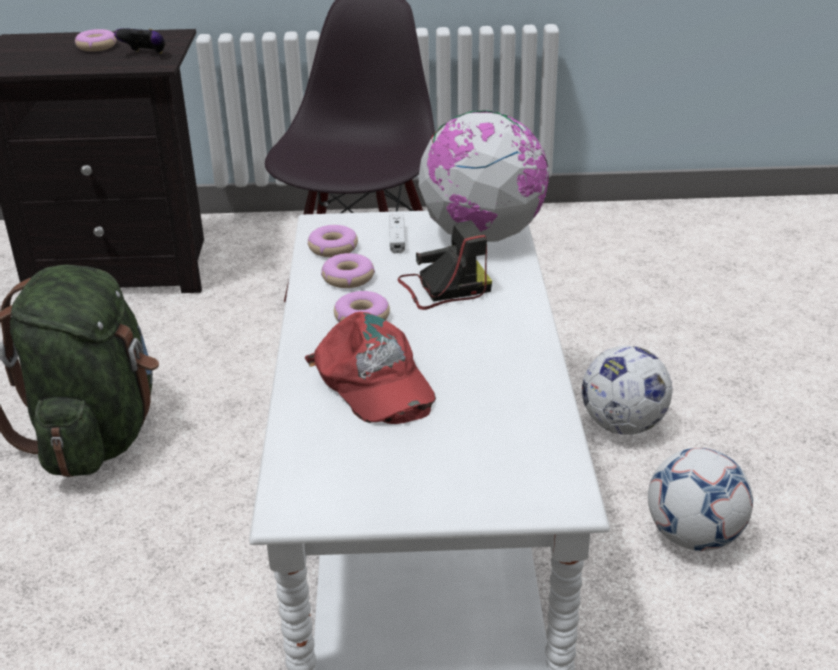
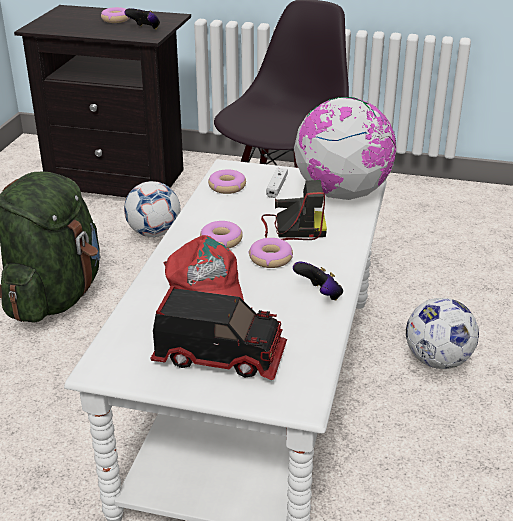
camera: 15 degrees right, 0 degrees up
donut [321,253,375,288] -> donut moved to [249,238,293,268]
football [648,448,753,551] -> football moved to [124,181,180,237]
none -> toy truck [150,286,287,380]
none -> game controller [293,262,343,301]

